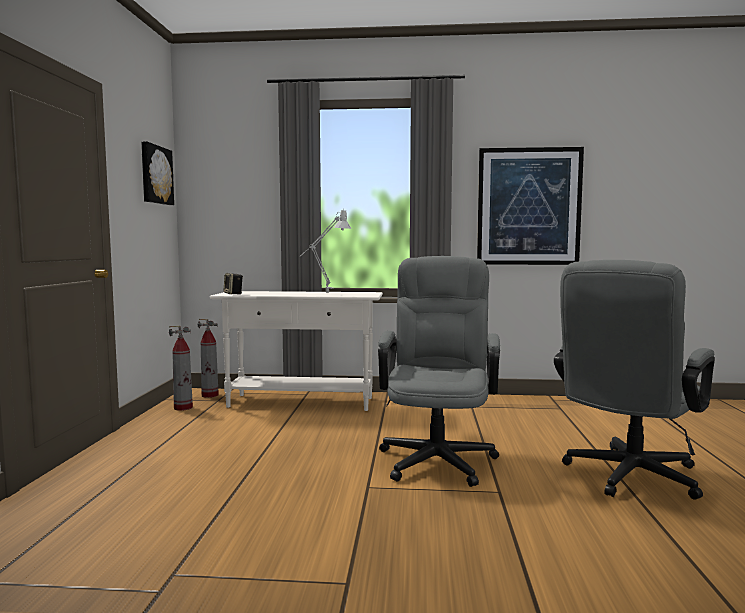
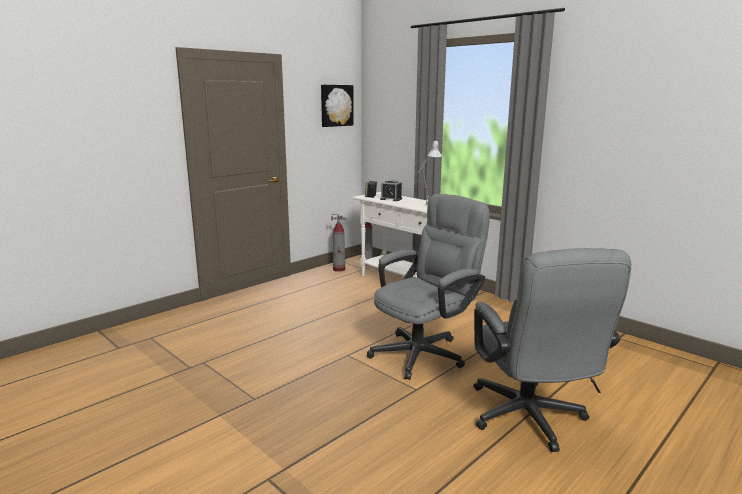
camera: 40 degrees right, 10 degrees up
picture [477,147,584,265] -> none
grey office chair [554,260,715,500] -> grey office chair turned 90 degrees counterclockwise [473,248,631,452]
none -> alarm clock [380,180,402,201]

